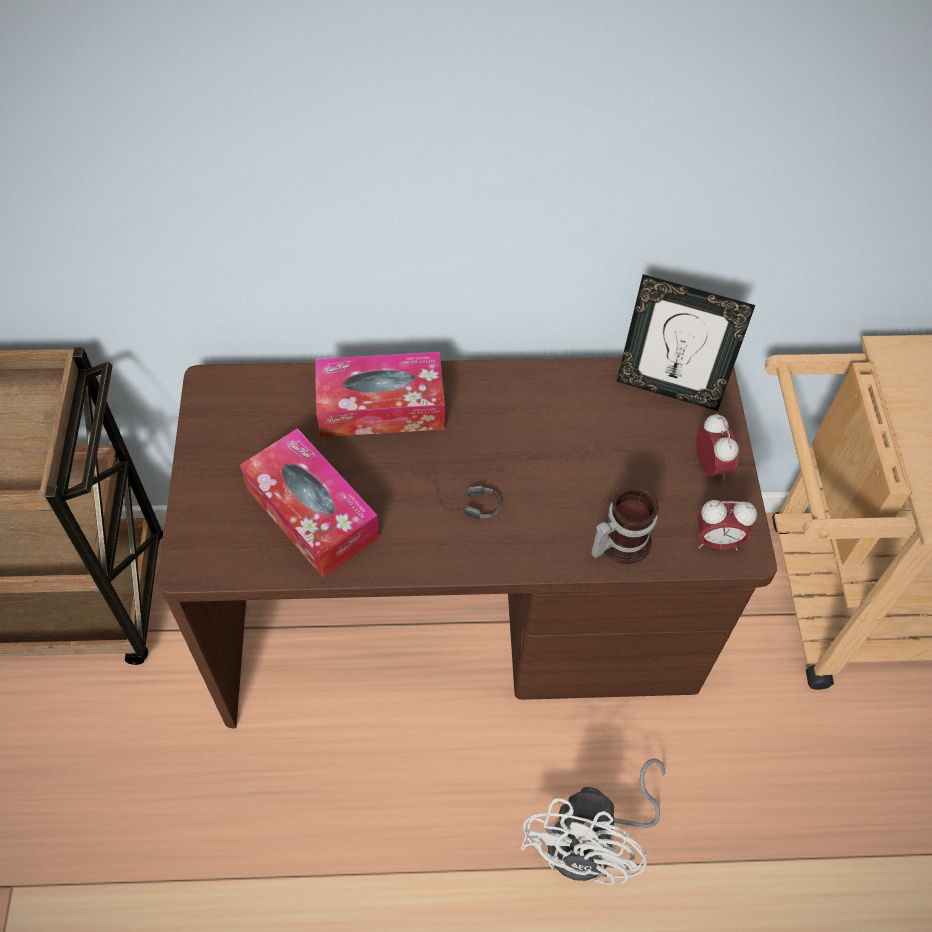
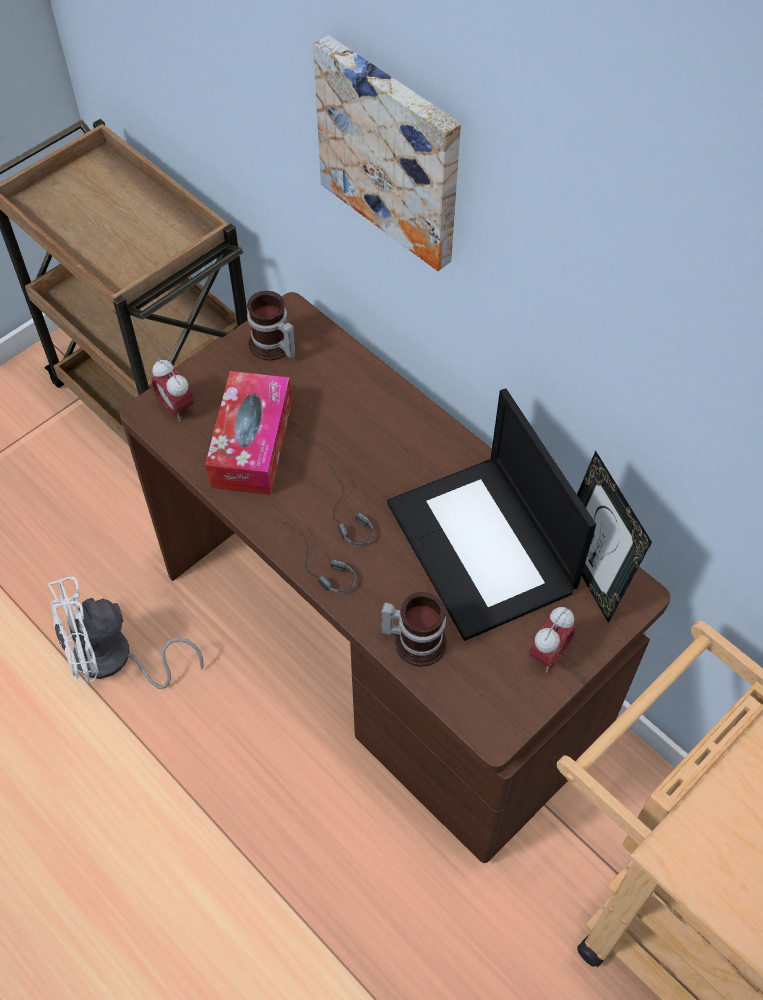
camera: 50 degrees right, 0 degrees up
tissue box [315,352,445,437] -> none
white fan [521,758,665,885] -> white fan moved to [48,577,203,689]
alarm clock [697,500,757,551] -> alarm clock moved to [151,359,194,422]
none -> mug [247,291,295,361]
none -> headphones [281,522,355,593]
none -> picture [313,35,461,271]
none -> laptop [387,389,596,641]

